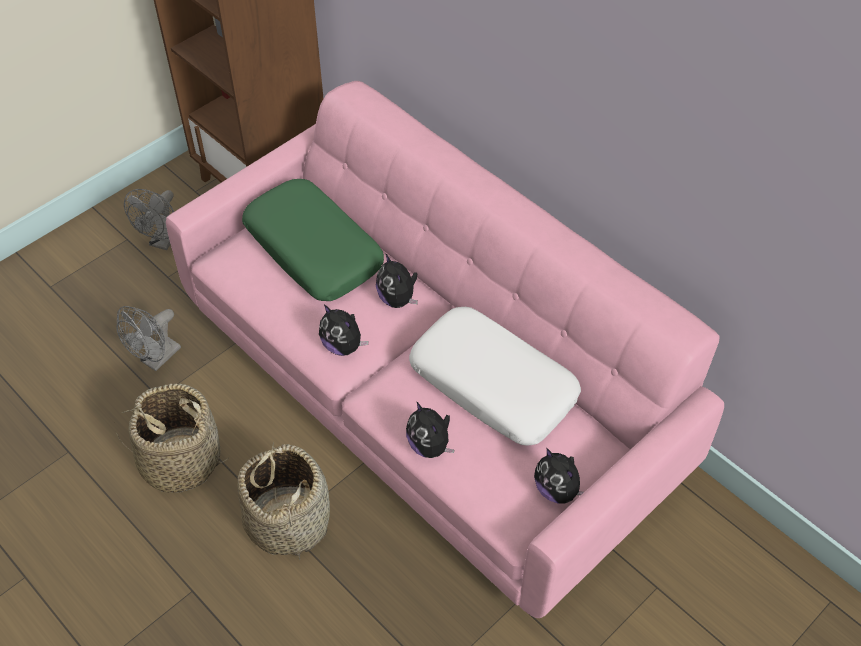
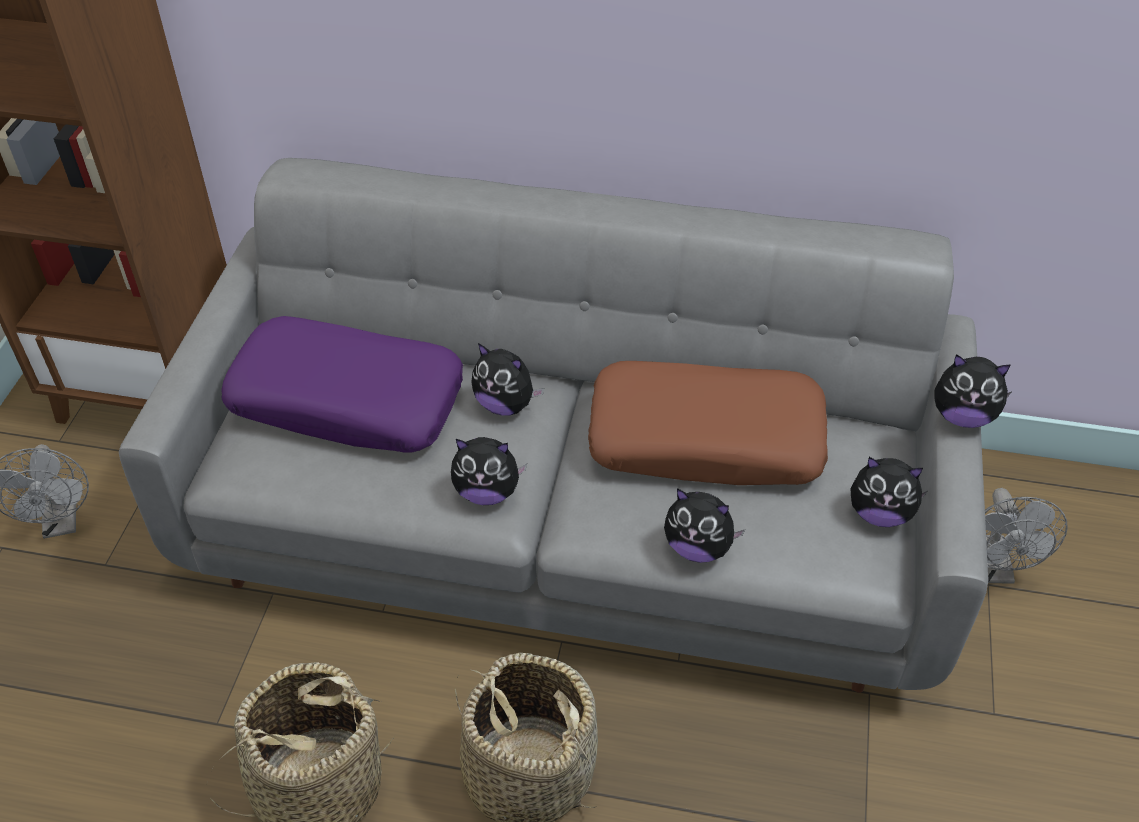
camera: 35 degrees left, 5 degrees down
grey fan [117,306,181,371] -> grey fan moved to [985,488,1068,583]
pink sofa [166,81,724,618] -> grey sofa [119,158,988,693]
green pillow [242,179,384,301] -> purple pillow [221,316,463,453]
white pillow [409,307,581,445] -> brown pillow [588,361,828,485]
none -> plush toy [934,354,1011,428]

